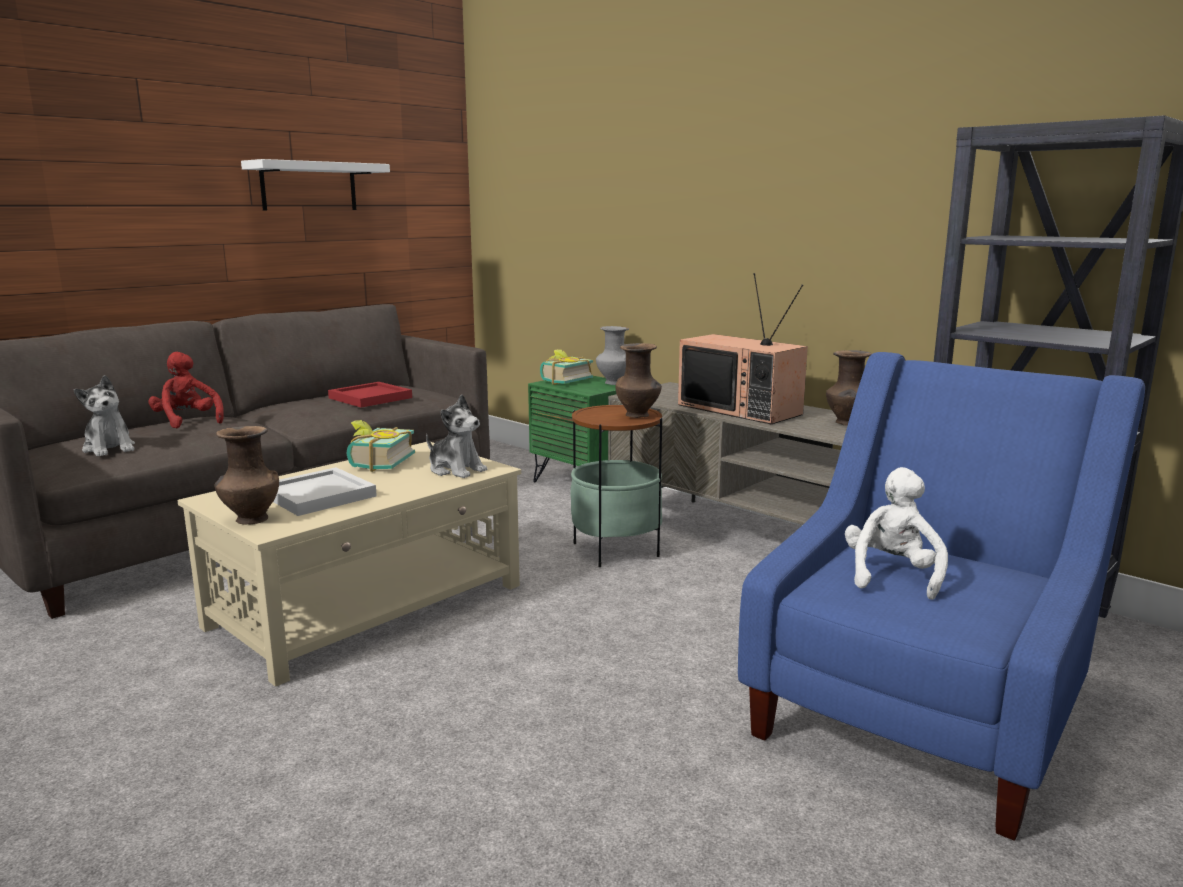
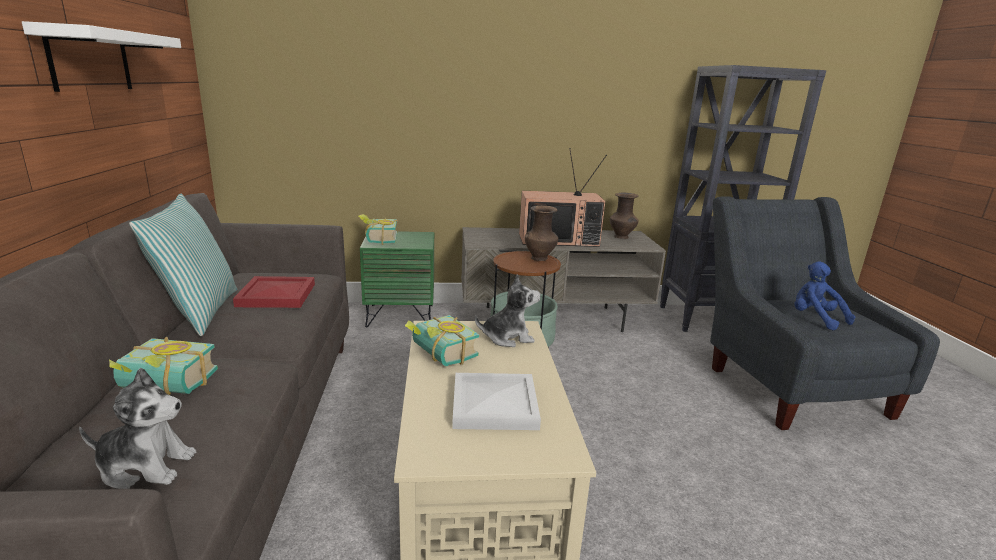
camera: 50 degrees left, 5 degrees up
red plush toy [149,352,224,428] -> book [109,337,218,395]
brown vase [215,426,279,525] -> none
grey vase [596,326,629,385] -> none
blue armchair [738,352,1145,841] -> grey armchair [710,196,940,430]
white plush toy [845,467,948,600] -> blue plush toy [795,261,855,330]
none -> pillow [129,194,237,336]

